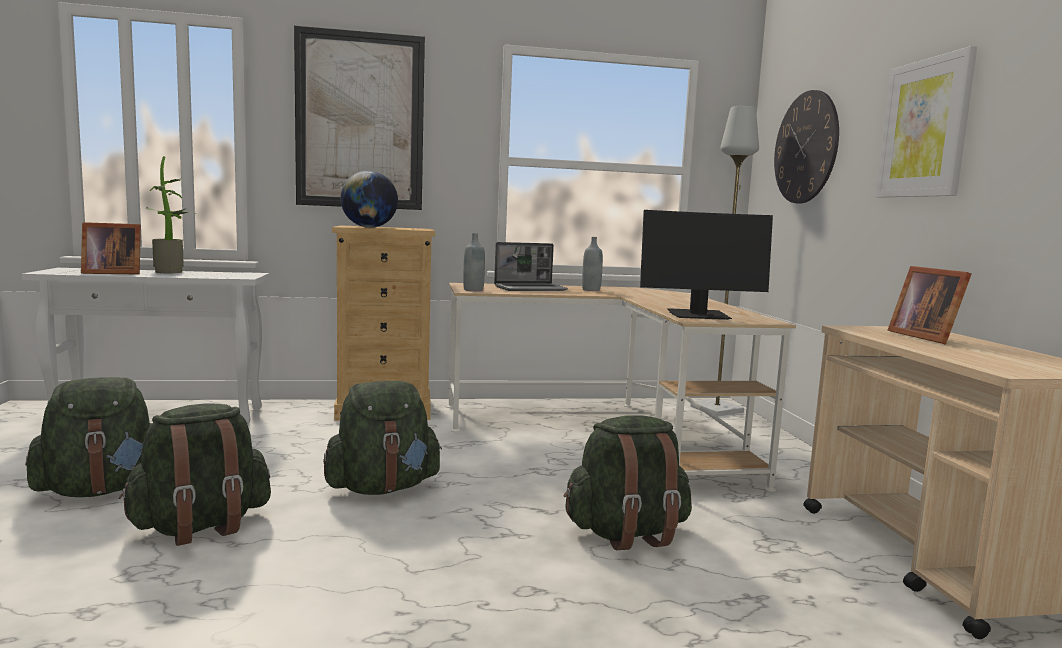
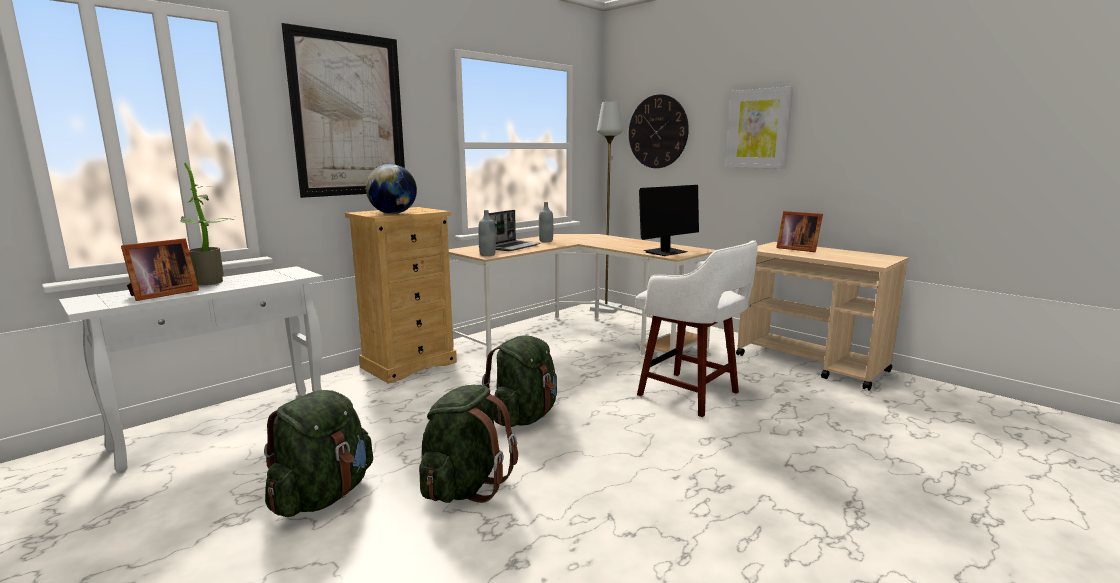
camera: 35 degrees left, 5 degrees up
green backpack [564,415,692,550] -> white stool [636,240,758,417]

